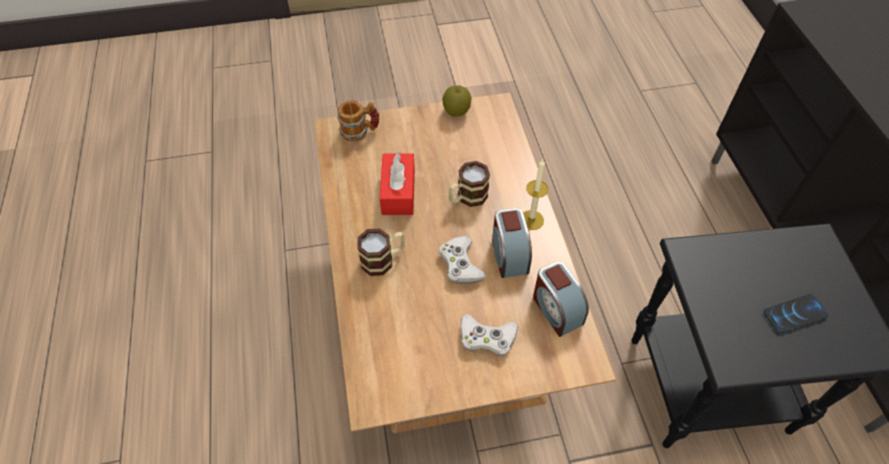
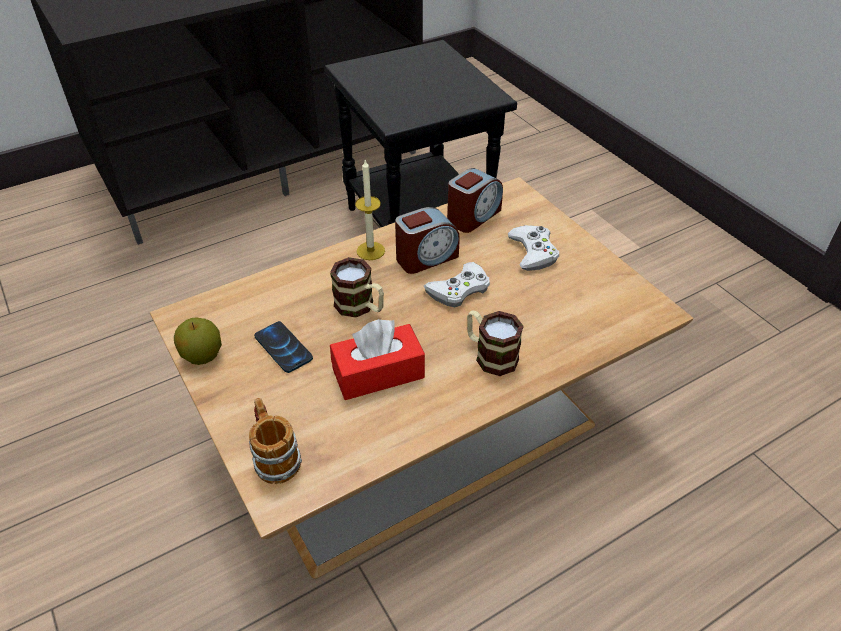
camera: 110 degrees left, 10 degrees down
phone [763,294,829,333] -> phone moved to [254,321,313,373]

